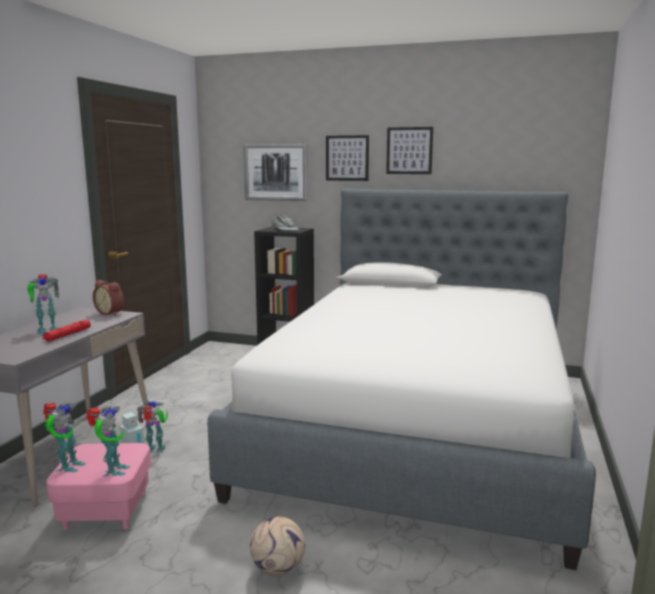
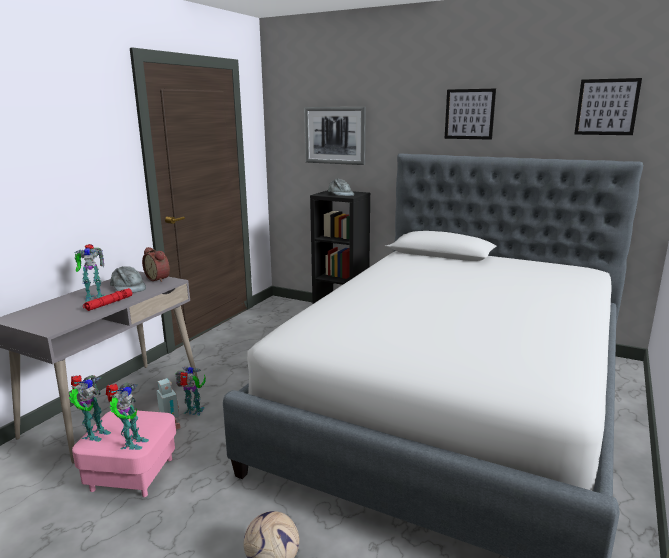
camera: 10 degrees right, 5 degrees up
picture [326,135,369,181] -> picture moved to [574,78,642,135]
none -> grey cap [110,266,146,293]

